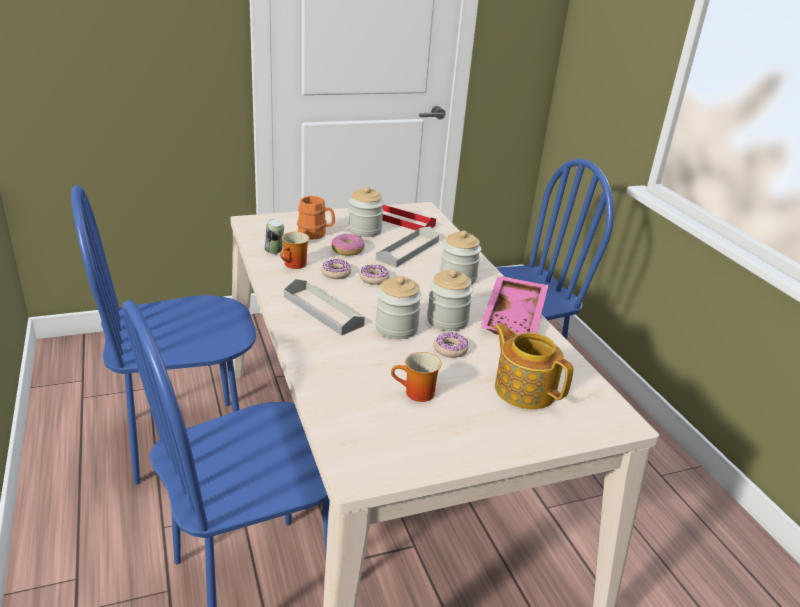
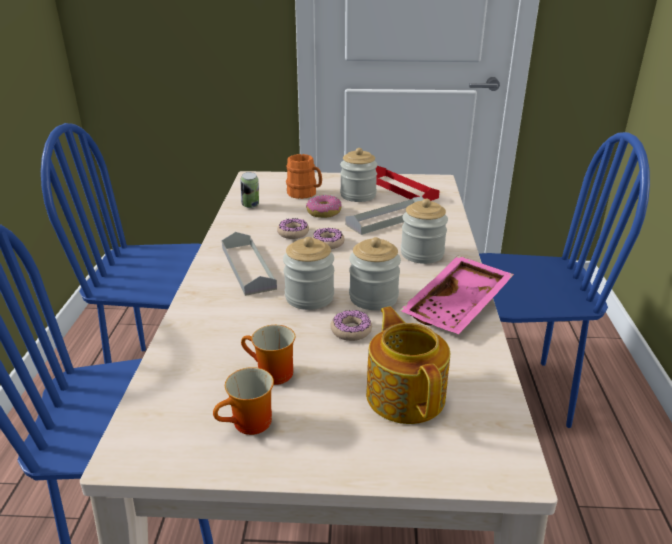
camera: 25 degrees right, 0 degrees up
mug [280,232,310,269] -> mug moved to [213,367,274,435]

